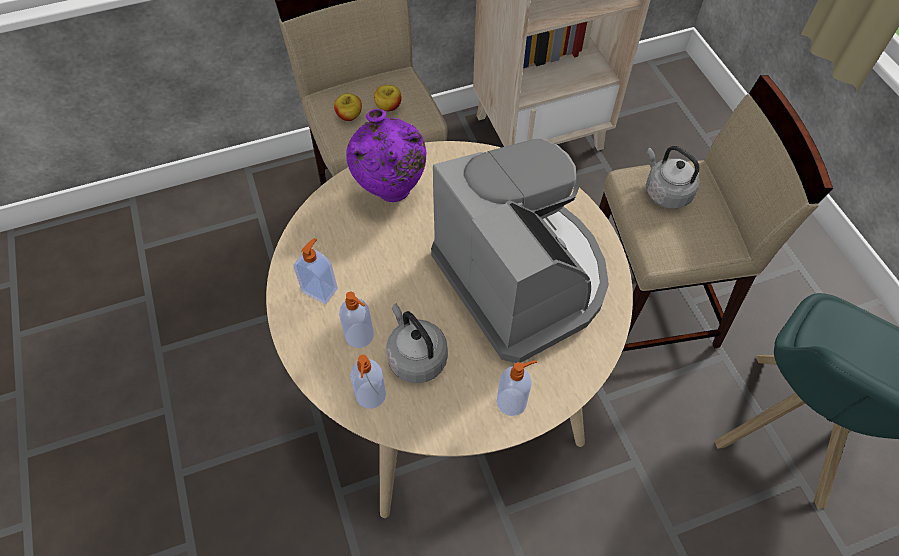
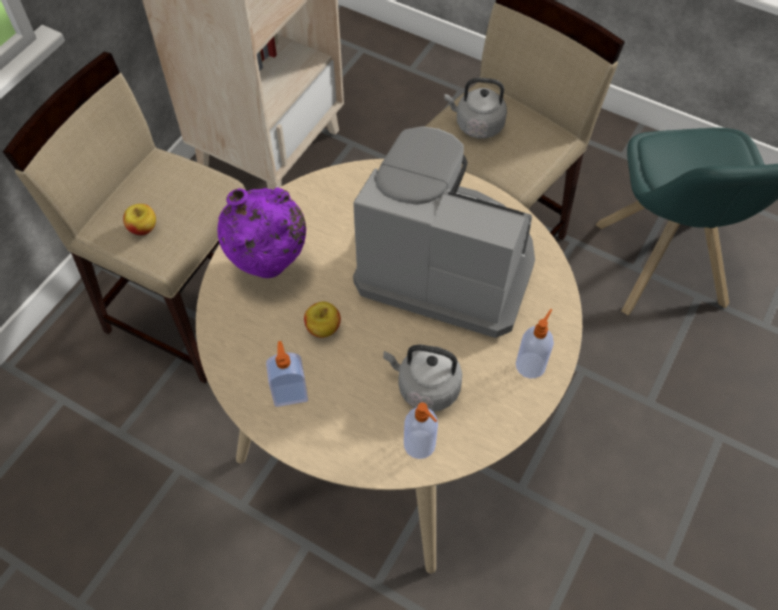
camera: 40 degrees left, 0 degrees up
soap dispenser [339,292,374,348] -> none
apple [374,85,402,111] -> apple moved to [304,302,341,338]

